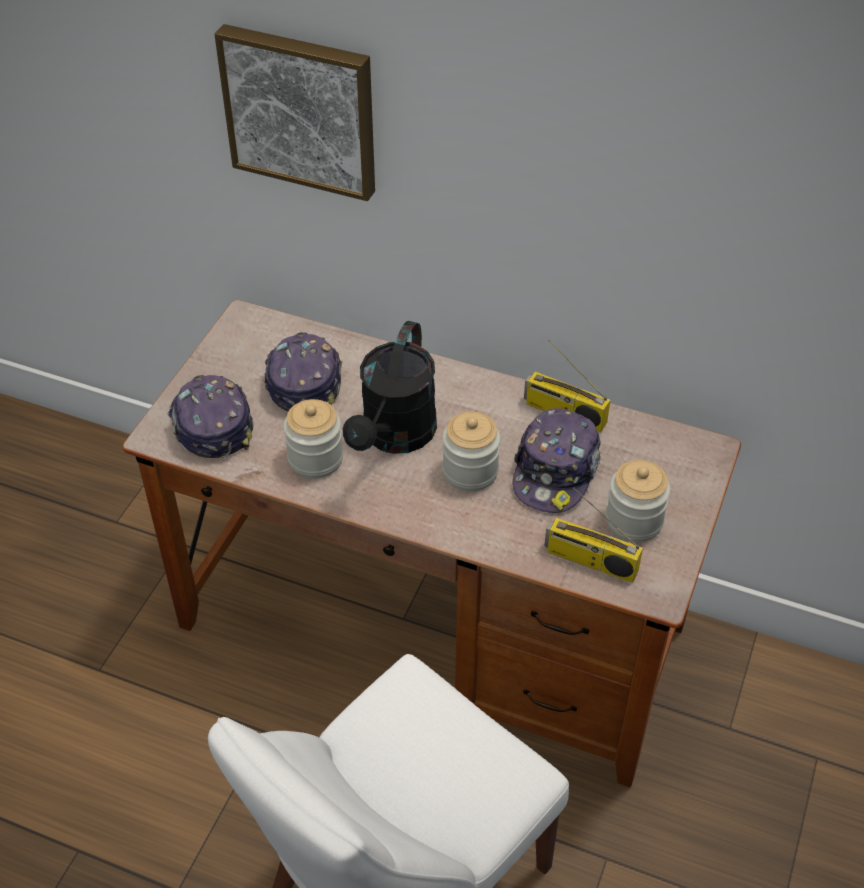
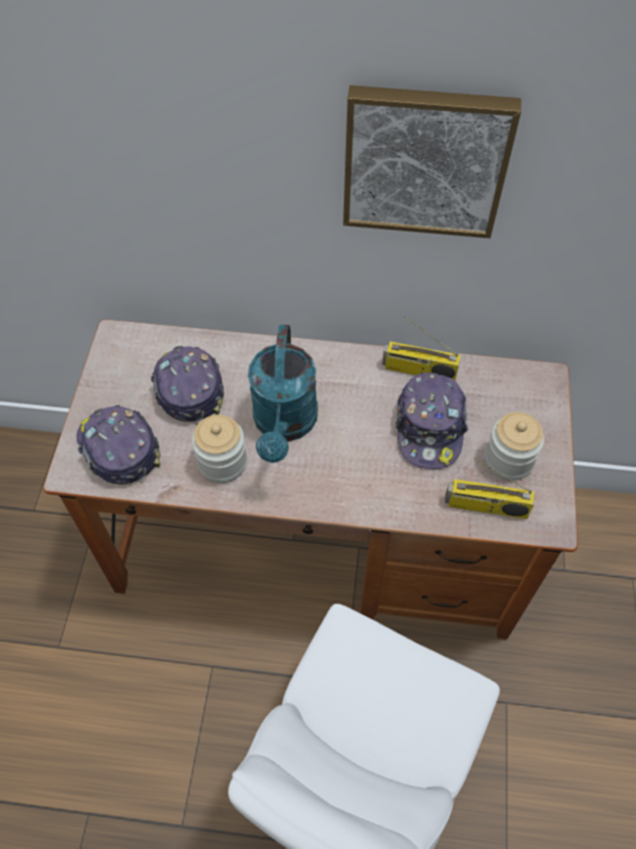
camera: 15 degrees left, 10 degrees up
picture [214,24,375,201] -> picture moved to [343,85,521,238]
black watering can [343,321,437,454] -> turquoise watering can [248,324,318,463]
jar [442,412,501,492] -> none

